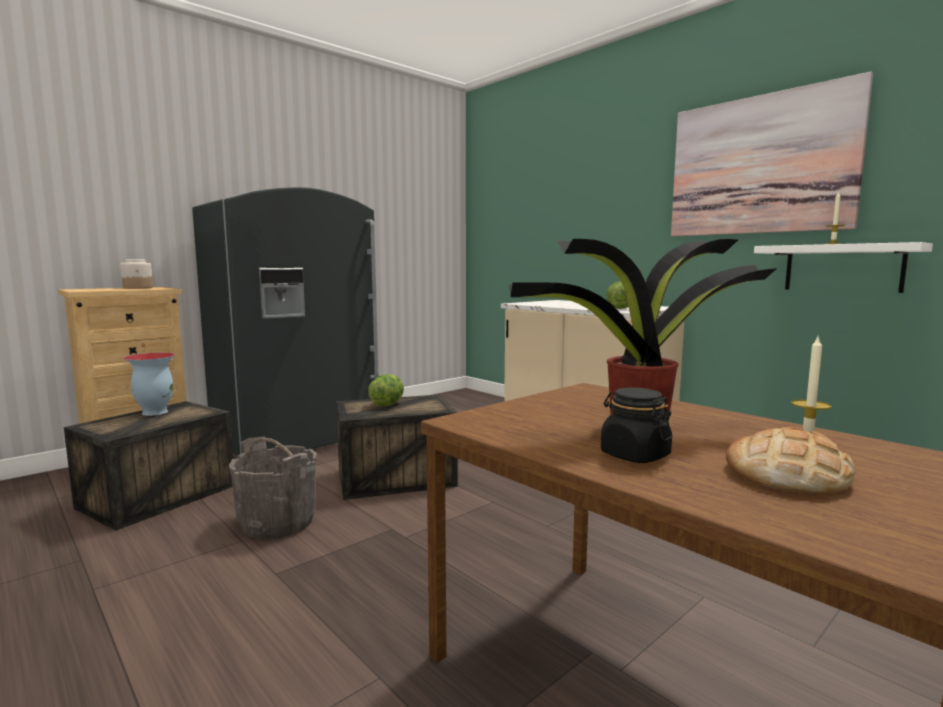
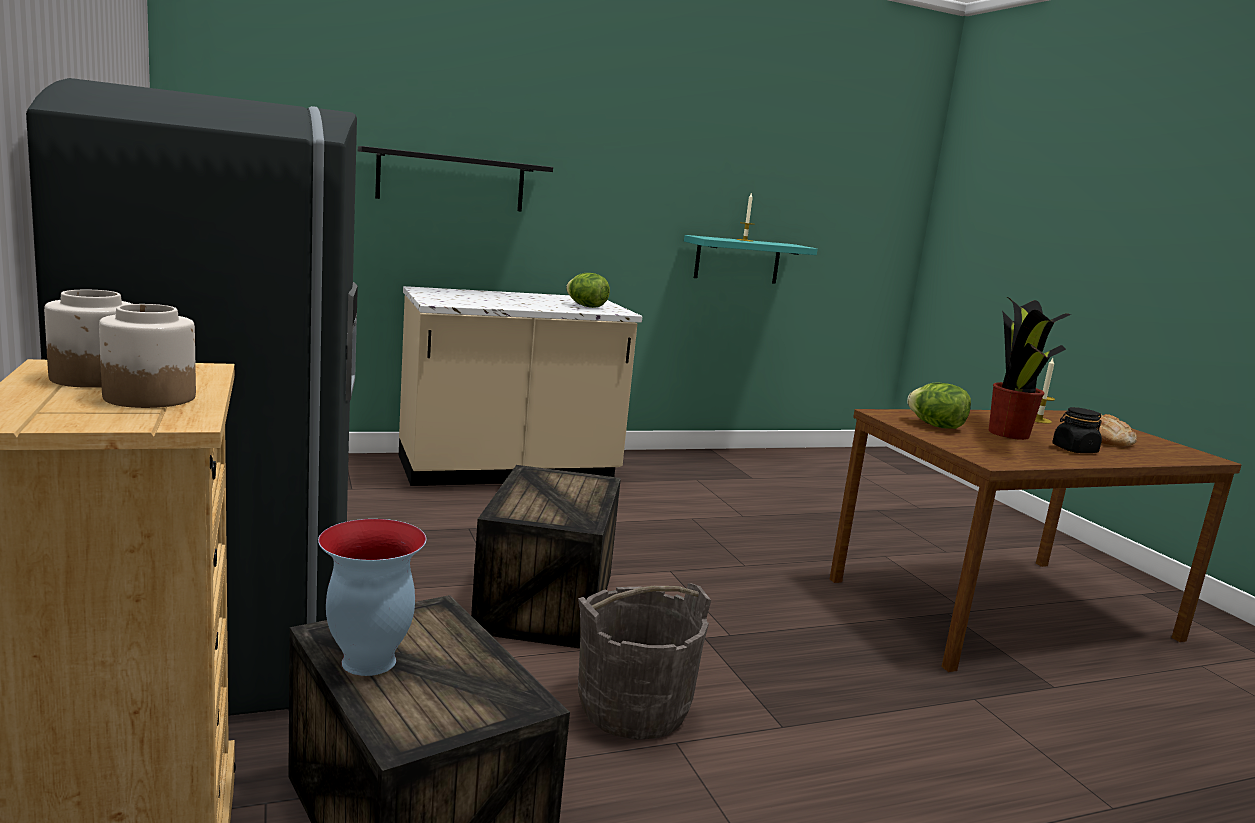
camera: 70 degrees left, 5 degrees up
lettuce [368,374,404,406] -> lettuce moved to [907,382,971,429]
picture [671,72,873,236] -> none
white shelf [754,242,933,293] -> turquoise shelf [684,235,818,284]
none -> jar [99,304,196,408]
none -> black shelf [358,146,553,211]

